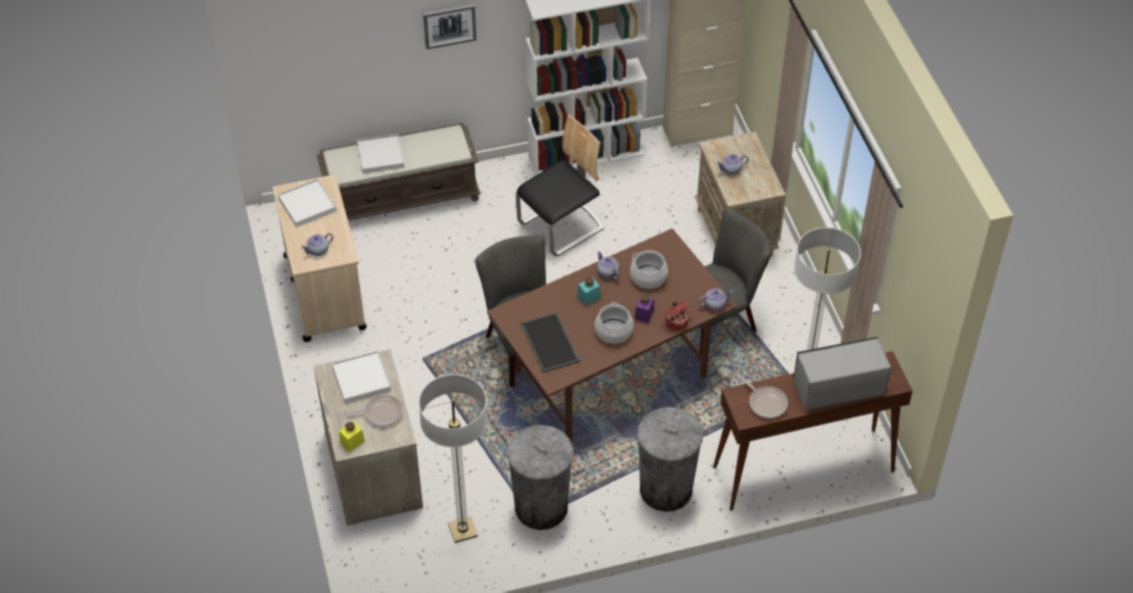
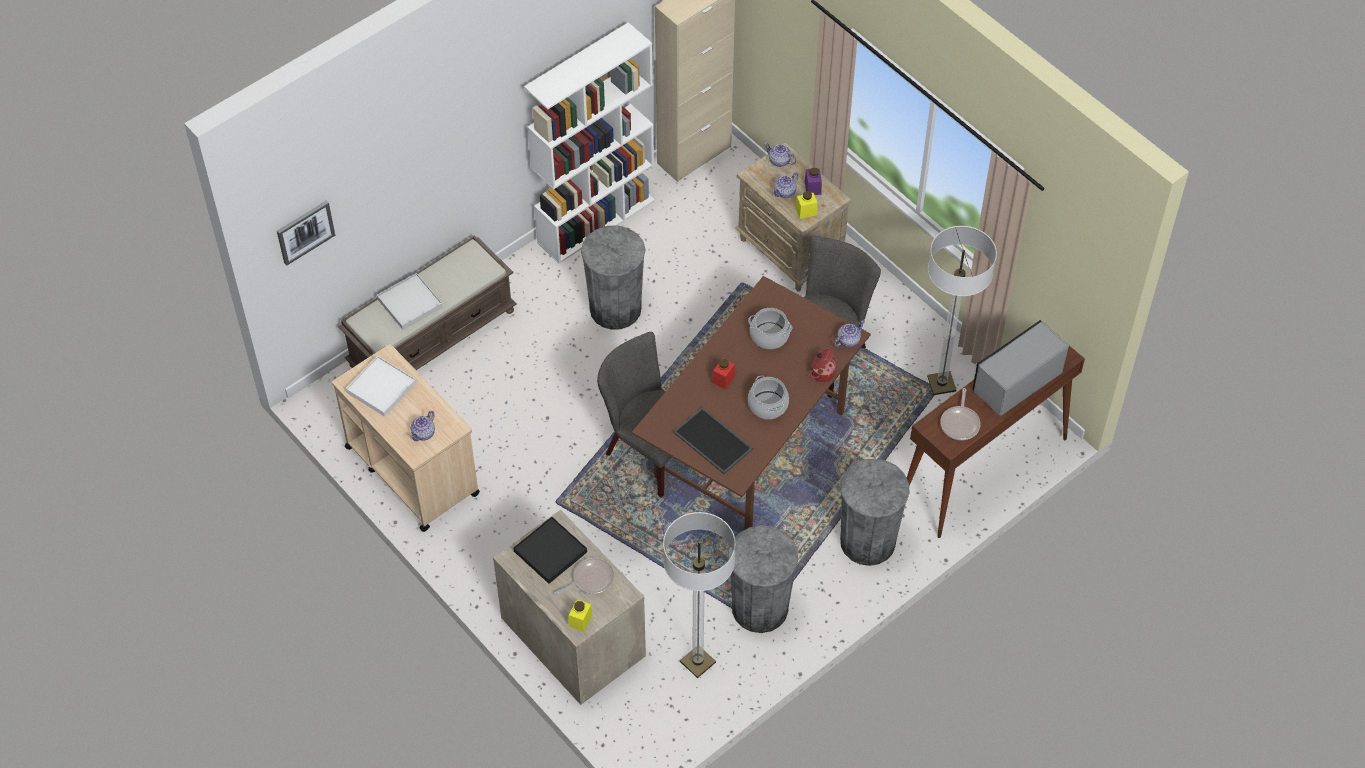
camera: 25 degrees left, 5 degrees up
white tray [332,351,391,403] -> black tray [513,517,587,584]
picture [423,4,477,49] -> picture moved to [277,200,335,266]
chair [516,114,604,256] -> grey trash can [581,225,645,330]
turquoise jar [577,277,601,306] -> red jar [712,358,735,389]
teapot [597,251,620,280] -> teapot moved to [764,143,797,167]
purple jar [635,294,654,323] -> purple jar moved to [805,167,822,195]
frying pan [740,376,788,418] -> frying pan turned 75 degrees clockwise [940,388,981,440]
none -> yellow jar [795,191,817,219]

